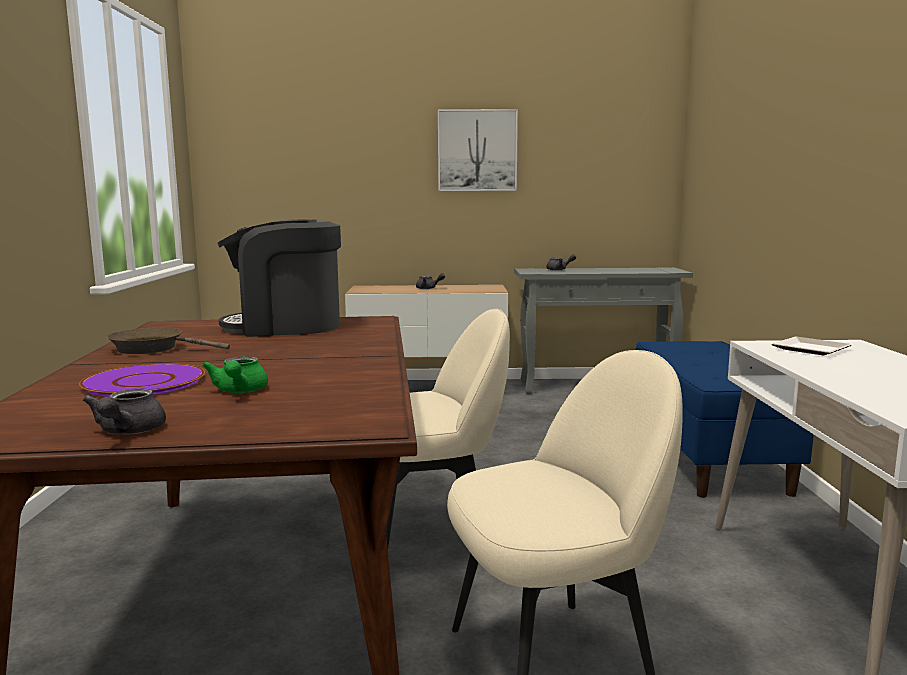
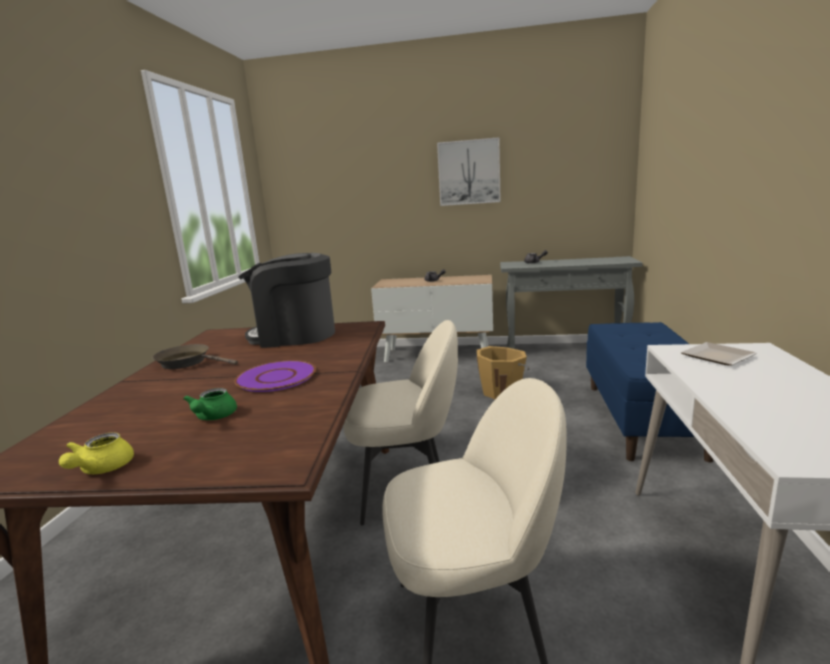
camera: 10 degrees right, 5 degrees up
purple plate [79,364,205,397] -> purple plate moved to [235,360,316,392]
grey teapot [83,388,166,435] -> yellow teapot [59,432,134,474]
none -> orange bucket [477,346,530,399]

